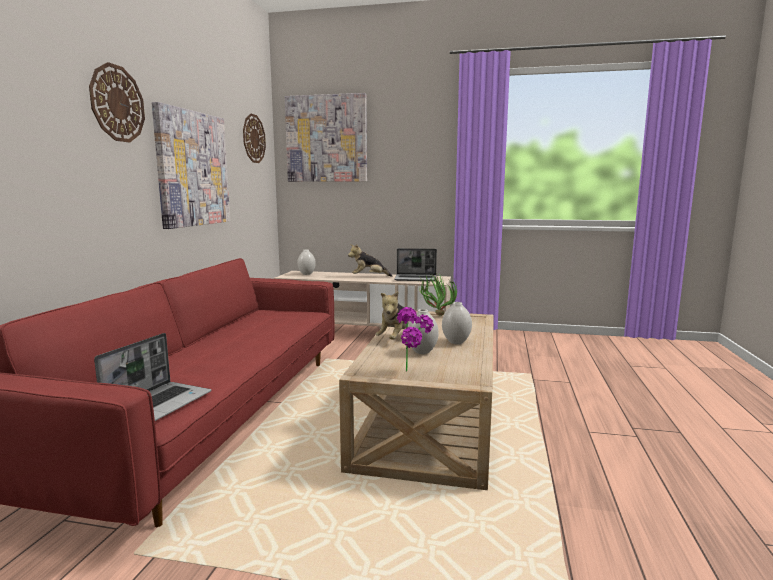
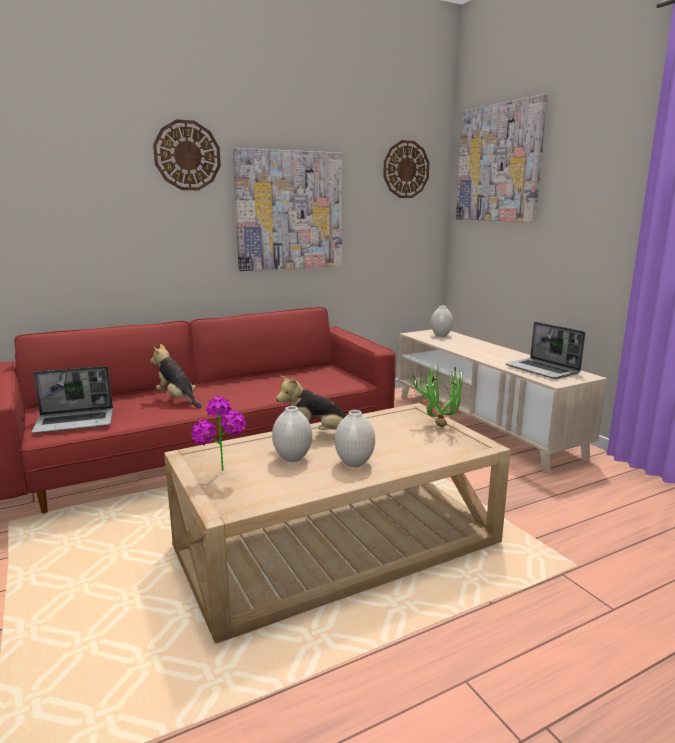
camera: 50 degrees right, 5 degrees up
plush toy [348,244,392,277] -> plush toy moved to [150,344,202,408]

